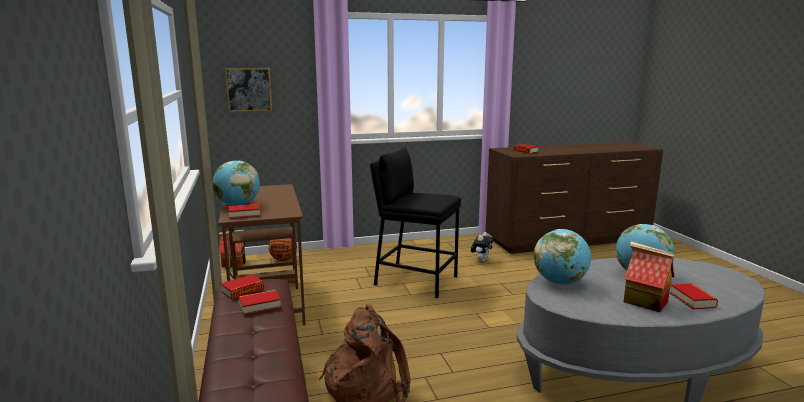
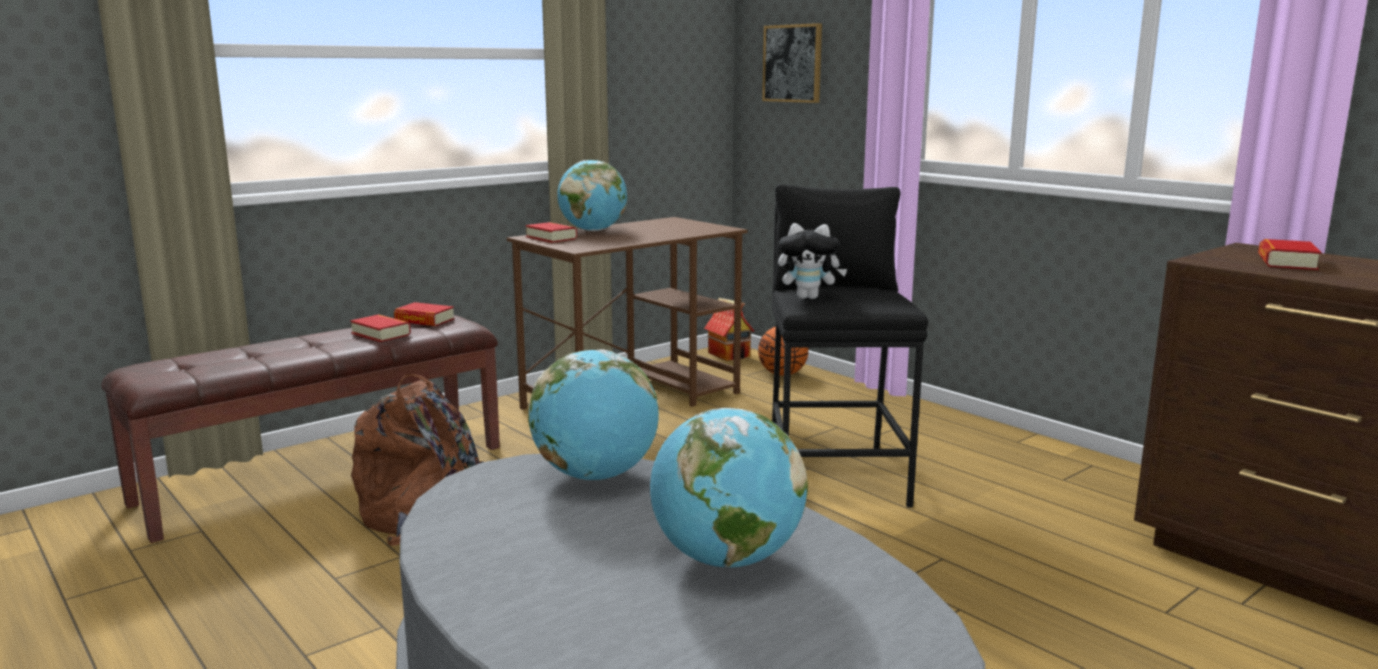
camera: 65 degrees right, 0 degrees up
plush toy [471,232,494,262] -> plush toy moved to [778,223,848,299]
toy house [624,241,675,312] -> none
book [670,284,718,309] -> none

